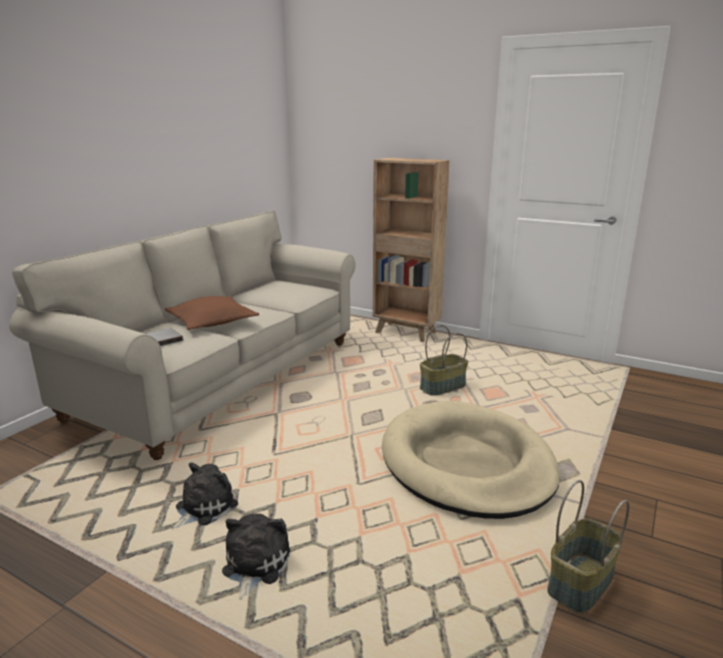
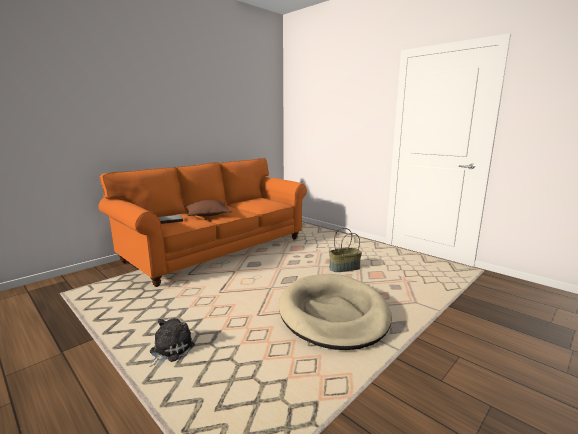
camera: 15 degrees right, 5 degrees down
beige sofa [9,211,355,460] -> orange sofa [98,158,307,287]
plush toy [172,462,238,529] -> none
brown bookcase [373,158,450,342] -> none
basket [547,480,629,614] -> none

